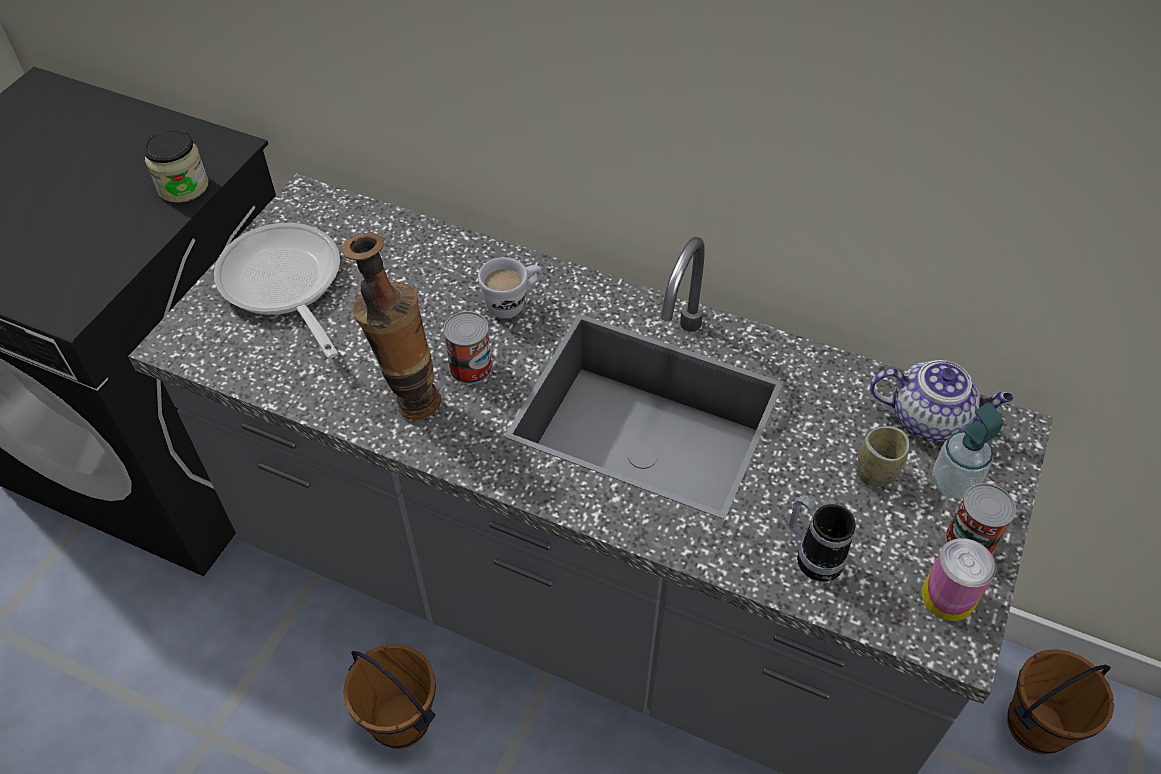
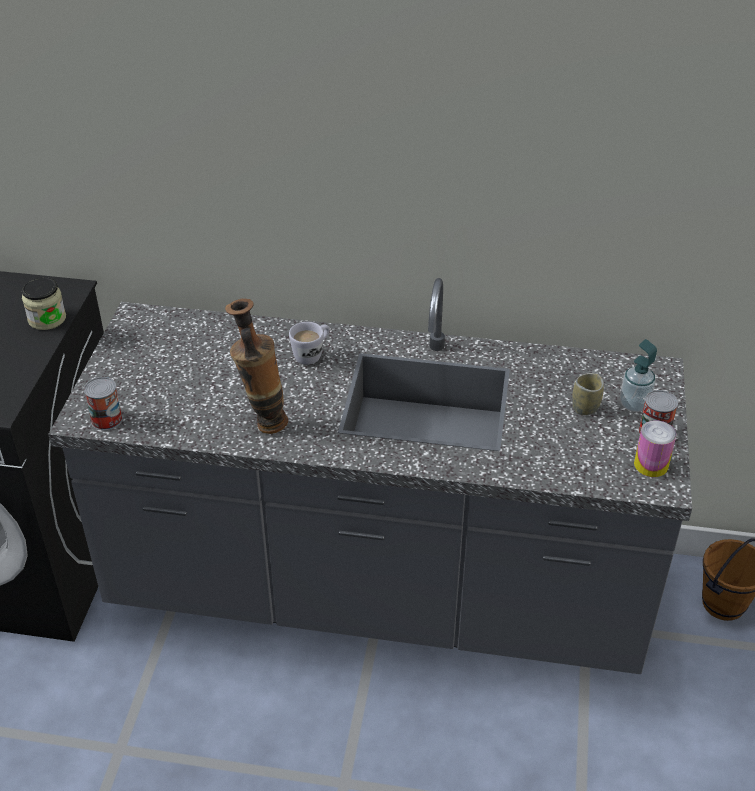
camera: 15 degrees left, 10 degrees down
frying pan [214,223,340,358] -> none
brown bucket [343,644,436,749] -> none
can [443,311,492,384] -> can moved to [84,377,123,430]
mug [789,495,856,582] -> none
teapot [870,360,1013,442] -> none

